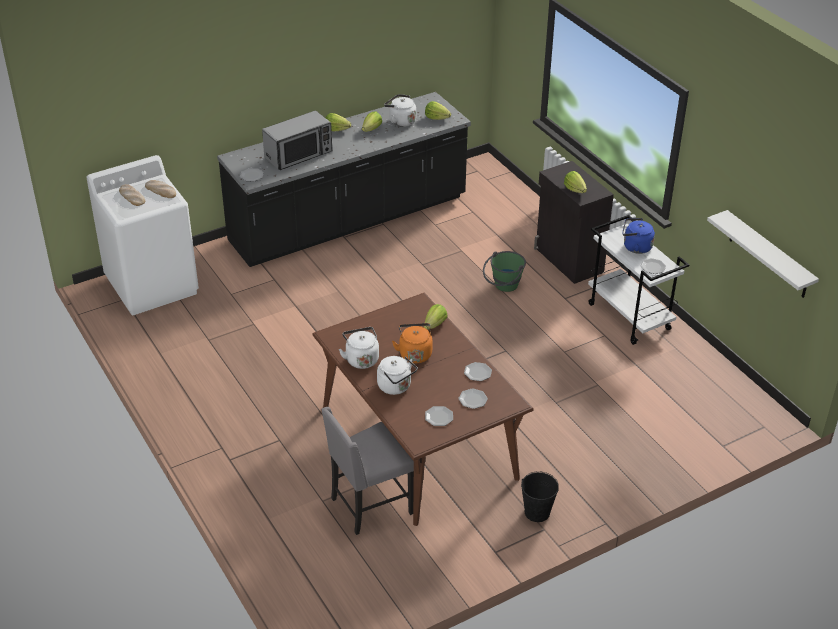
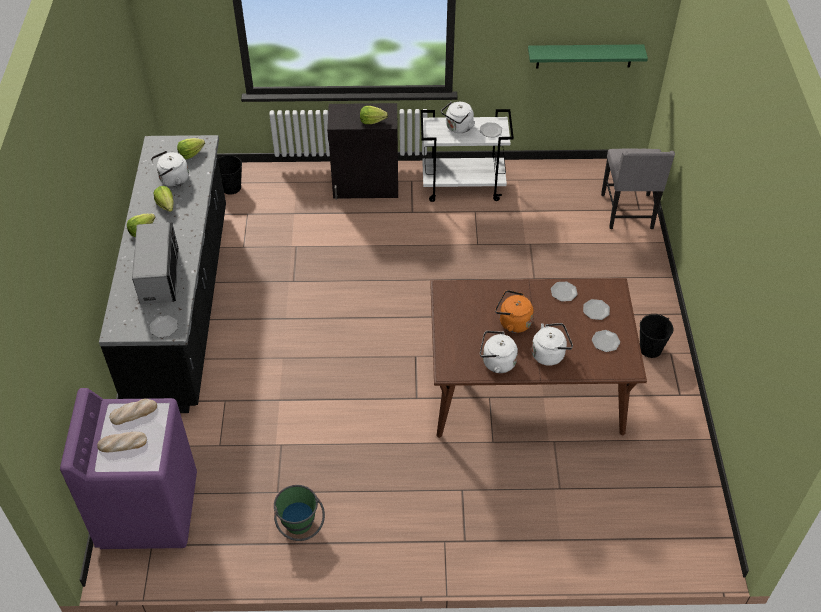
camera: 60 degrees left, 10 degrees up
white washing machine [86,155,199,315] -> purple washing machine [60,388,197,549]
grey chair [321,407,414,535] -> grey chair moved to [601,148,675,229]
lettuce [424,304,448,330] -> none
green bucket [483,251,526,292] -> green bucket moved to [274,485,325,541]
blue kettle [622,218,655,254] -> white kettle [441,102,475,133]
white shelf [707,210,819,298] -> green shelf [528,44,648,68]
none -> black bucket [218,155,242,195]

